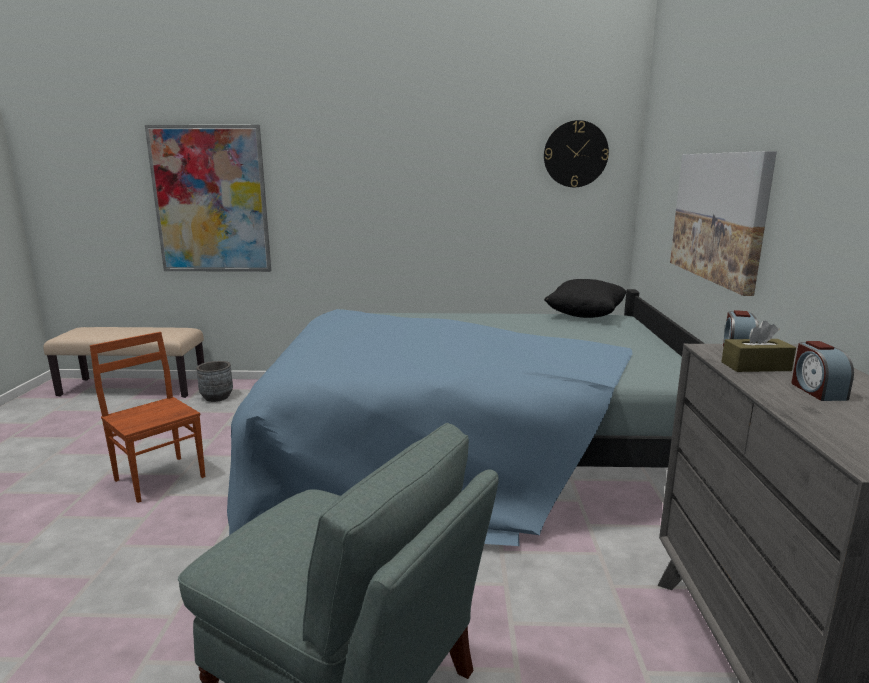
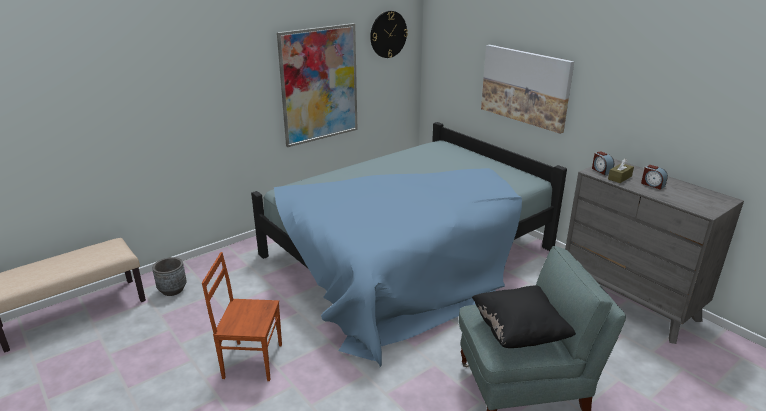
camera: 40 degrees left, 10 degrees up
picture [145,125,271,272] -> picture moved to [277,23,357,147]
black pillow [544,279,627,318] -> black pillow moved to [472,285,576,348]

